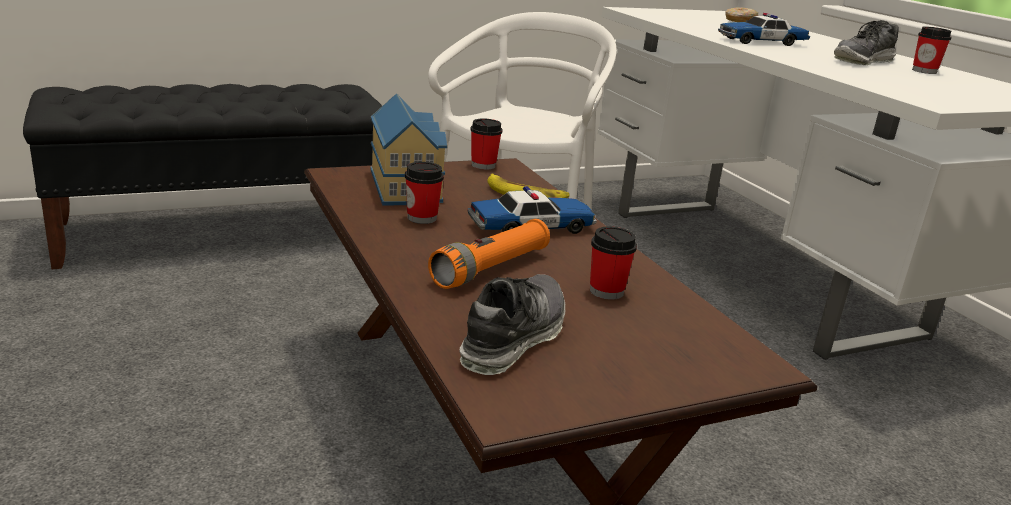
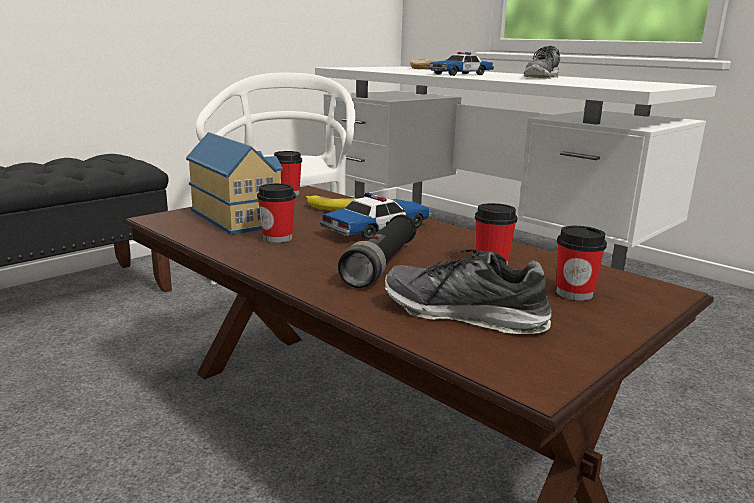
camera: 20 degrees left, 5 degrees down
orange flashlight [428,219,550,289] -> black flashlight [338,215,416,288]
shoe [459,274,565,375] -> shoe turned 75 degrees counterclockwise [385,249,551,334]
cup [912,27,952,74] -> cup moved to [556,226,607,301]

